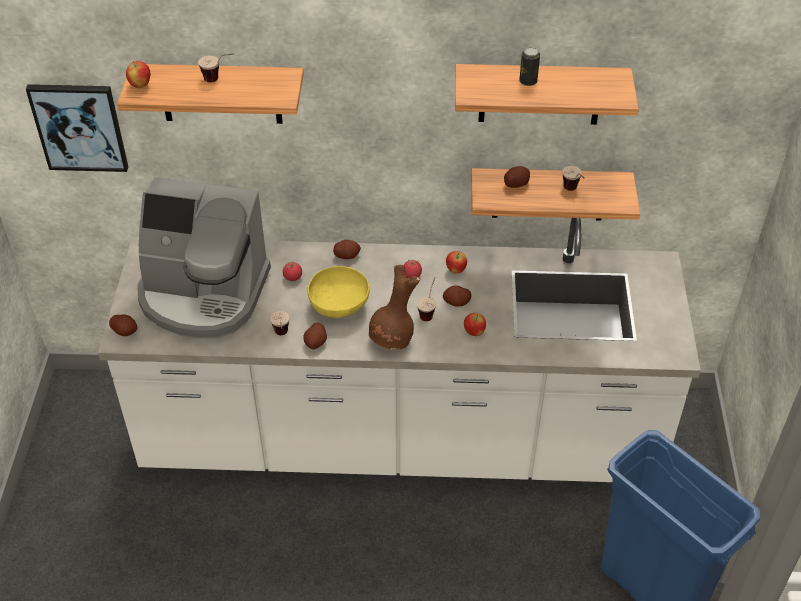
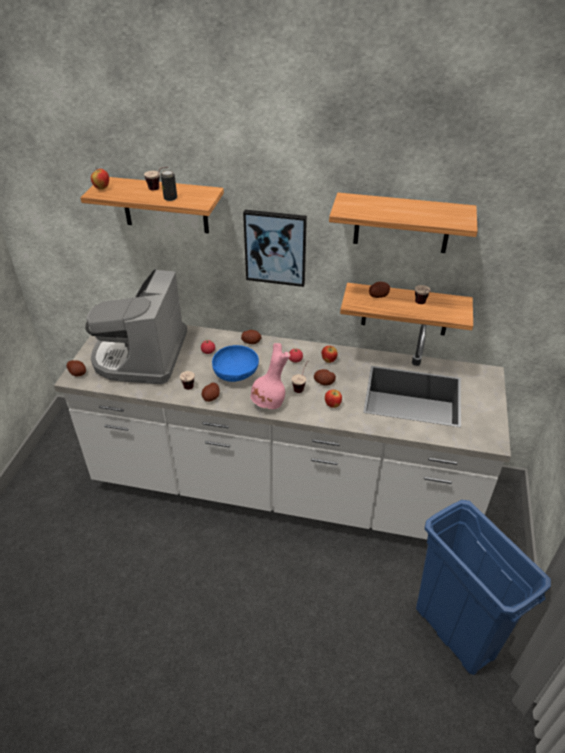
camera: 10 degrees right, 5 degrees down
picture [26,84,128,172] -> picture moved to [243,210,307,287]
coffee machine [138,177,271,339] -> coffee machine turned 75 degrees clockwise [85,269,187,384]
yellow bowl [308,266,370,318] -> blue bowl [212,345,259,382]
brown vase [369,265,420,350] -> pink vase [250,343,290,409]
can [519,47,540,86] -> can moved to [161,170,177,201]

